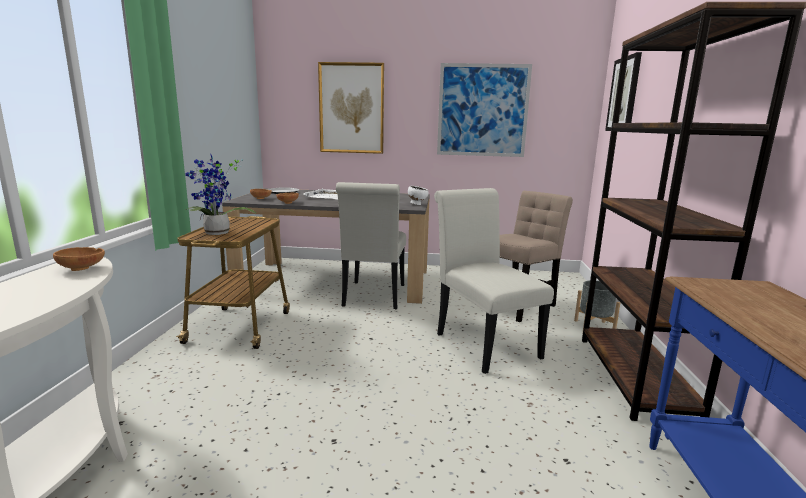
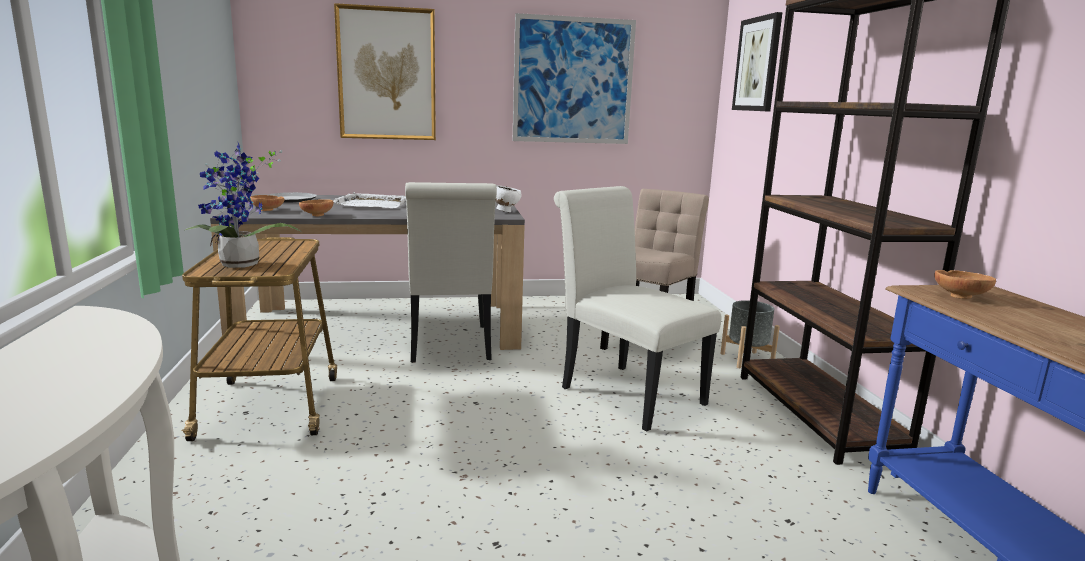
camera: 15 degrees left, 0 degrees up
brown bowl [53,247,105,271] -> brown bowl moved to [934,270,996,299]

